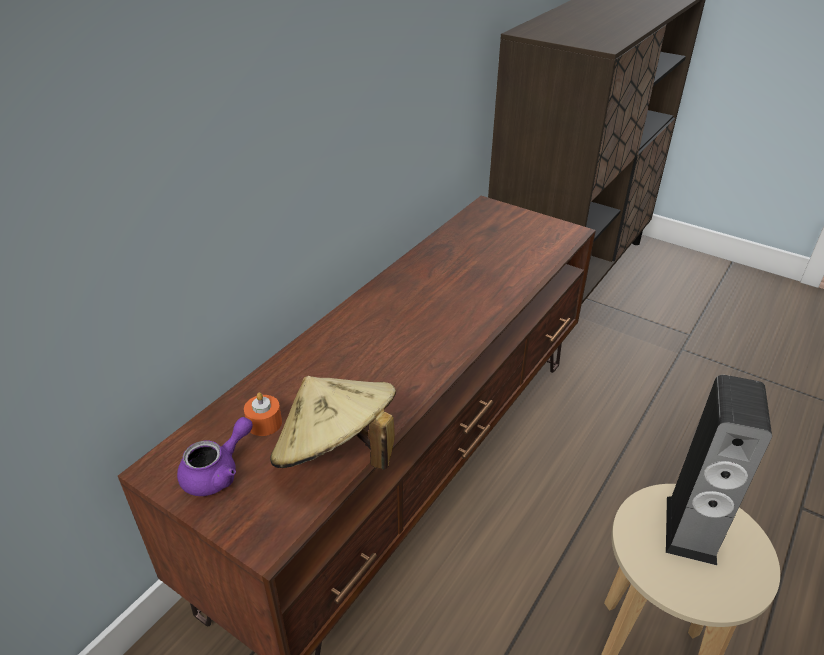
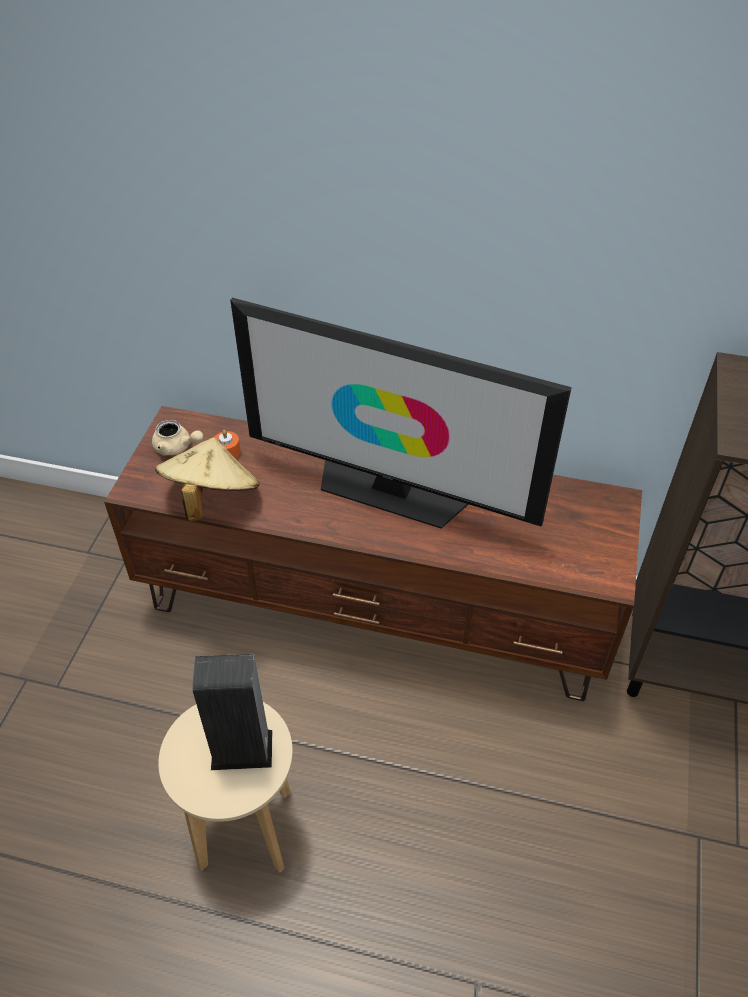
camera: 70 degrees right, 10 degrees up
purple teapot [177,417,253,496] -> beige teapot [152,420,203,456]
none -> television [230,298,572,529]

